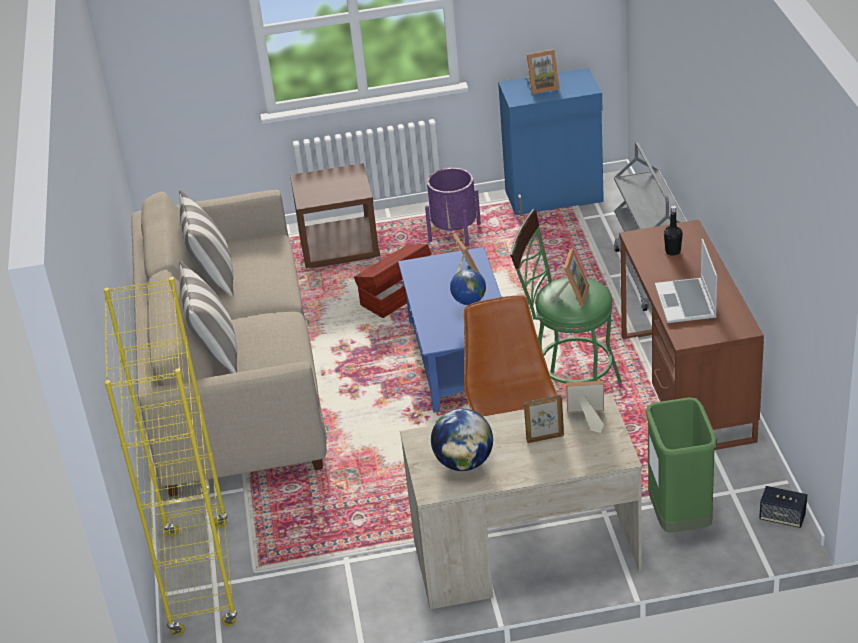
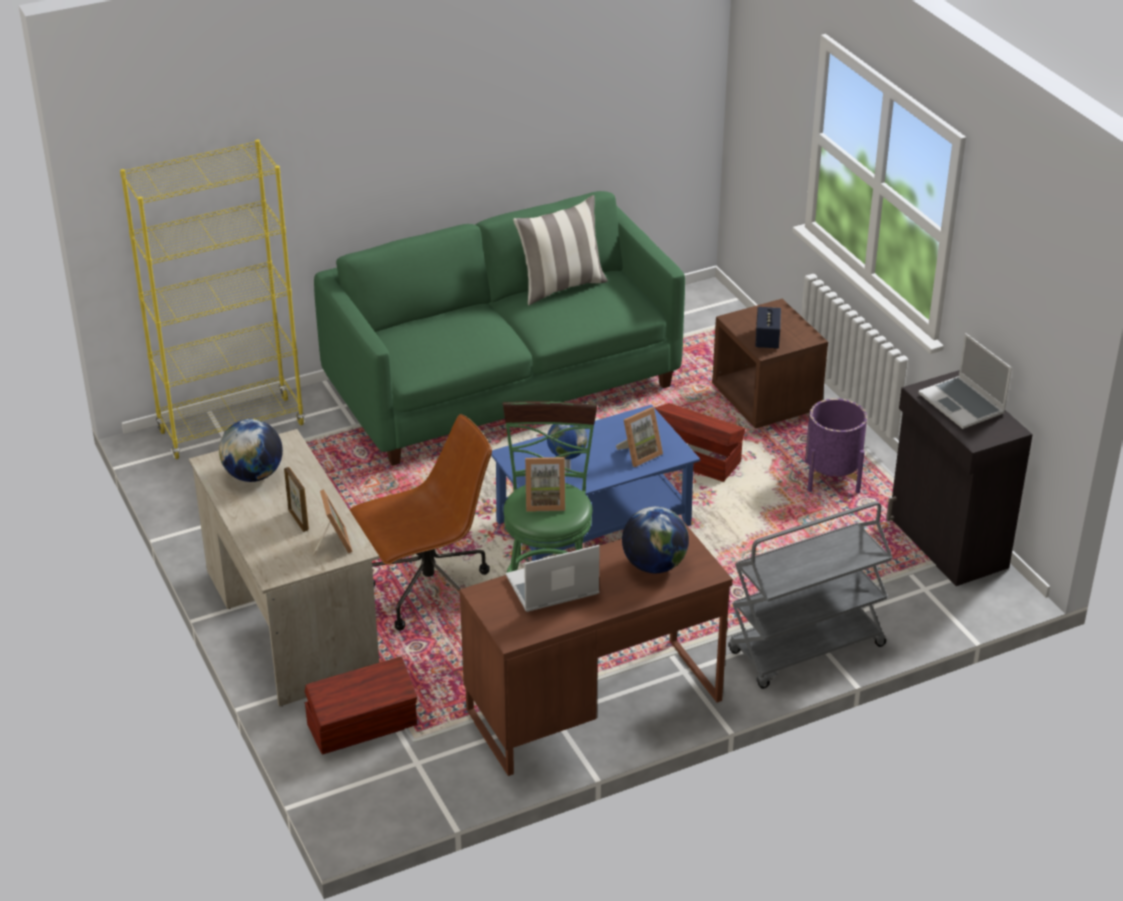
camera: 70 degrees right, 0 degrees up
beige sofa [131,190,327,497] -> green sofa [314,191,685,466]
pillow [179,260,237,373] -> none
blue cabinet [498,68,604,216] -> black cabinet [886,370,1033,586]
picture frame [527,49,560,94] -> laptop [918,333,1012,429]
green trash can [646,397,717,533] -> brown storage box [305,656,417,755]
black bottle [664,205,683,256] -> globe [622,507,689,573]
speaker [759,486,807,528] -> speaker moved to [755,307,781,349]

